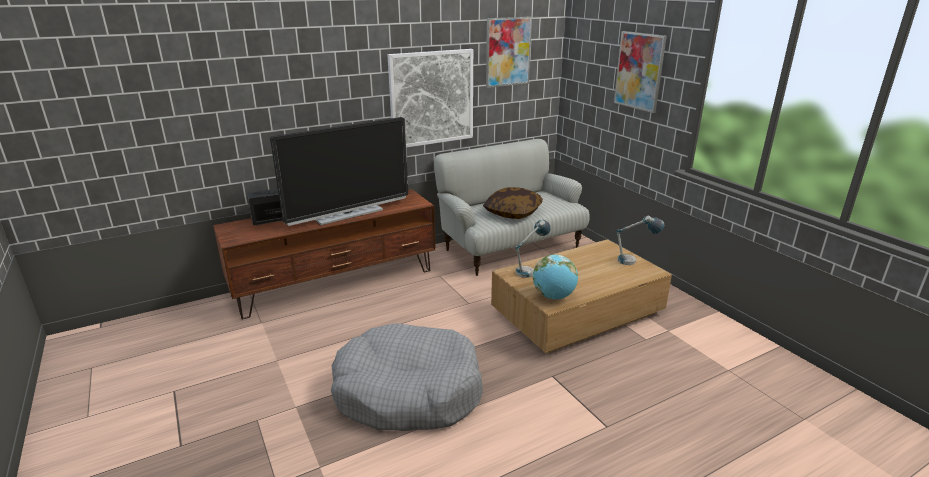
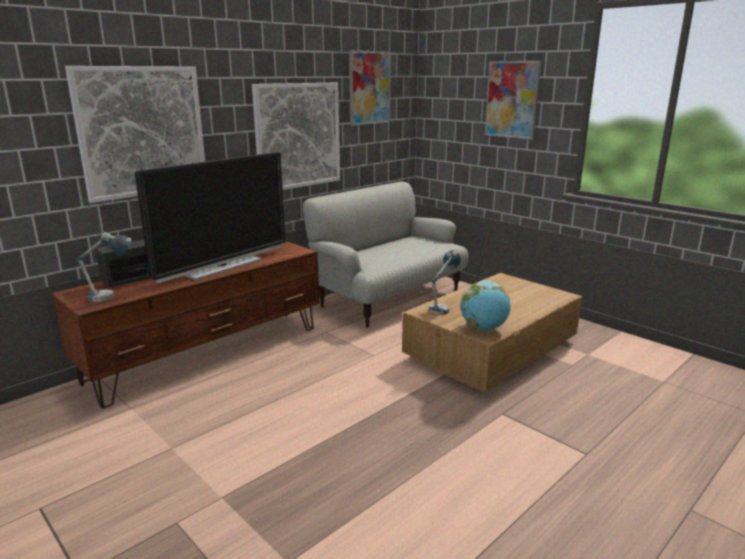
camera: 15 degrees left, 5 degrees down
grey dog bed [331,323,483,431] -> none
pillow [483,187,543,219] -> none
table lamp [616,216,664,265] -> table lamp moved to [77,232,131,302]
none -> picture [65,66,205,203]

